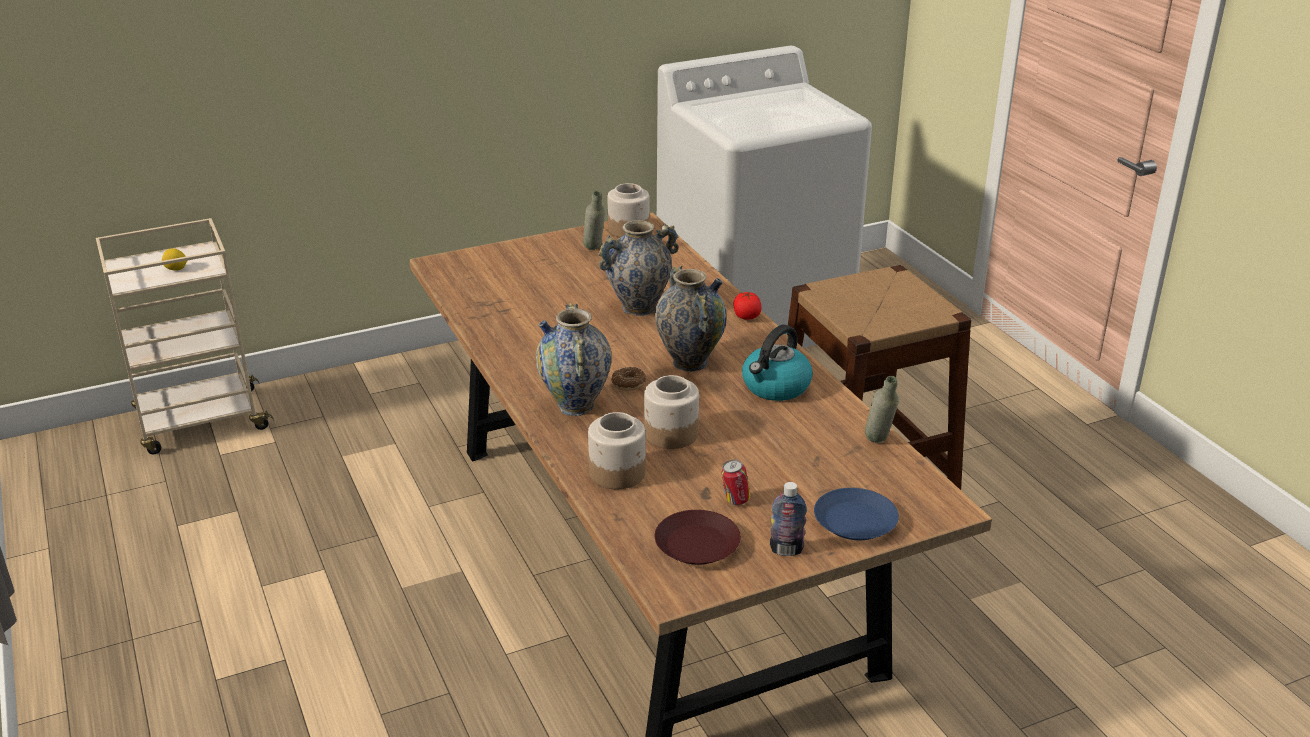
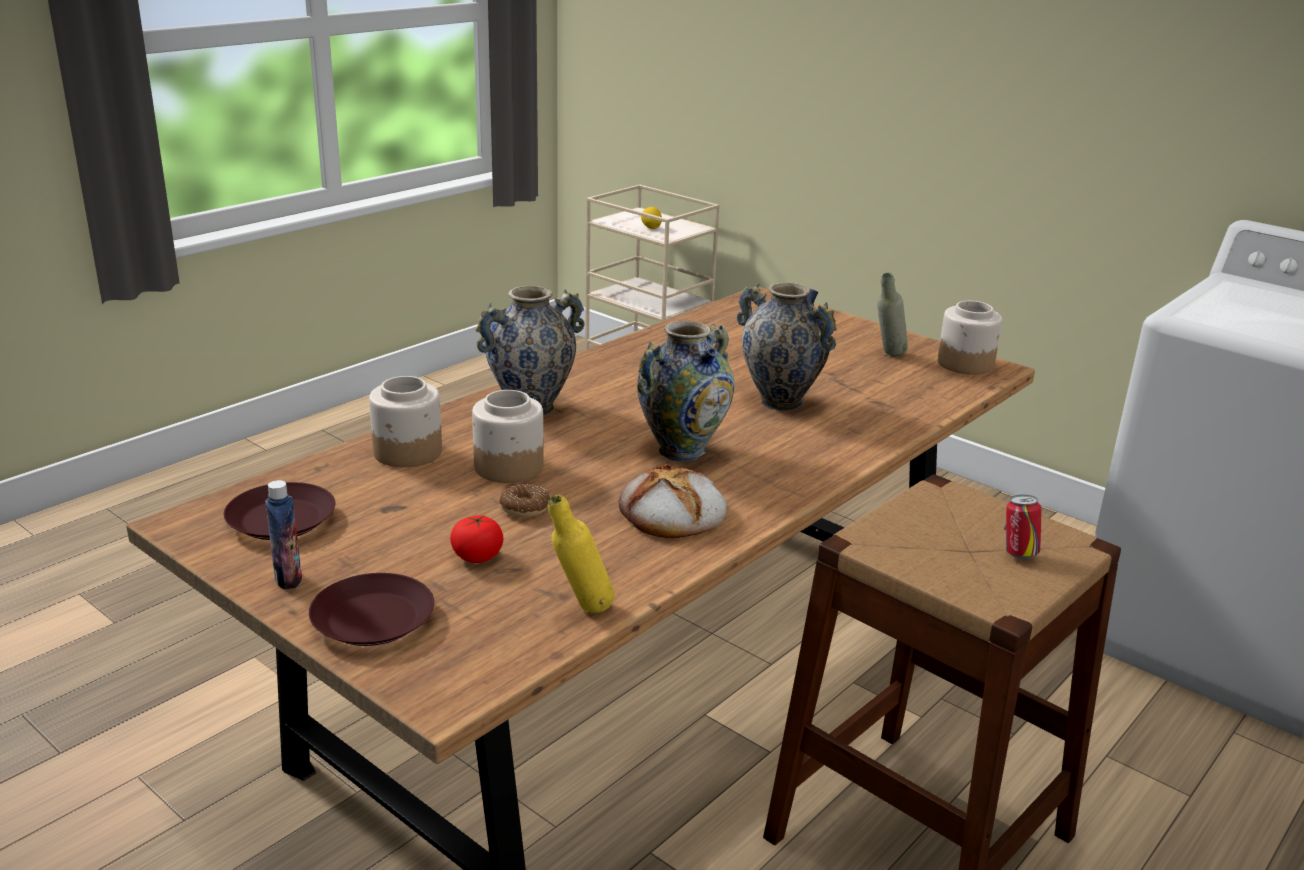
camera: 65 degrees right, 5 degrees down
donut [611,367,646,391] -> donut moved to [499,484,550,517]
can [721,460,751,505] -> can moved to [1004,495,1042,559]
tomato [733,291,761,319] -> tomato moved to [450,515,503,563]
kettle [742,325,813,401] -> bread [619,464,727,538]
blue plate [814,488,899,540] -> brown plate [309,573,434,646]
grey bottle [865,376,899,443] -> yellow bottle [548,495,614,614]

